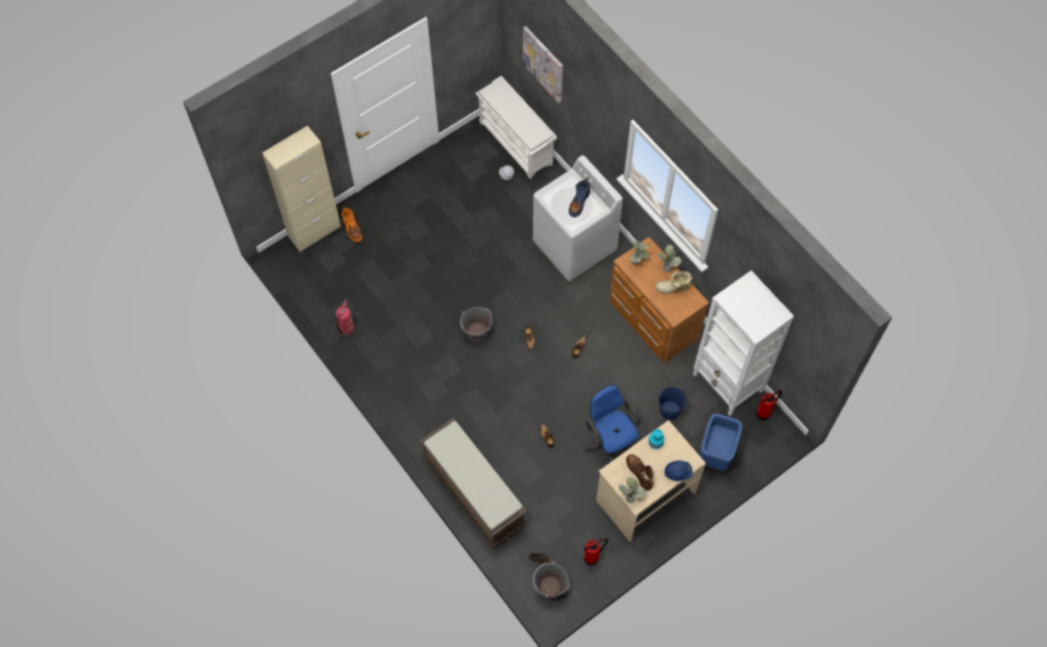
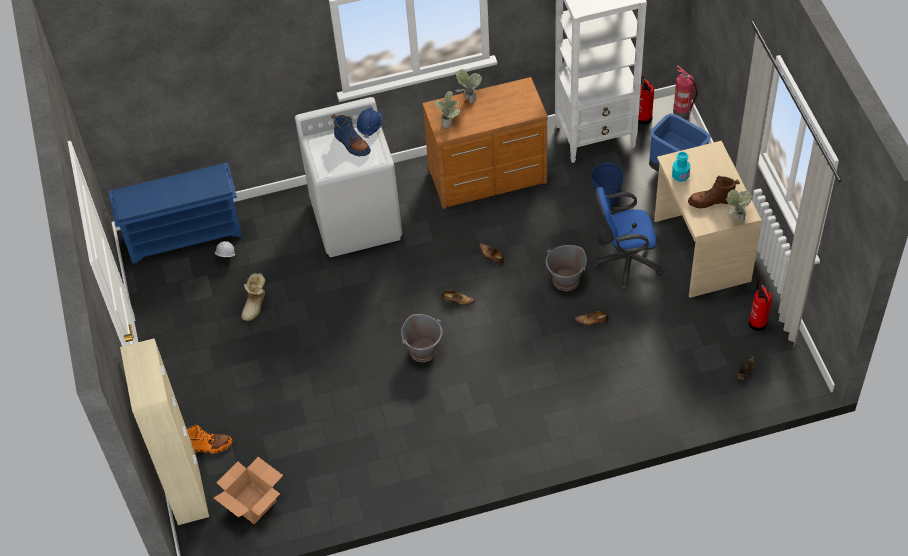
camera: 65 degrees left, 10 degrees down
fire extinguisher [336,300,355,336] -> fire extinguisher moved to [673,66,697,118]
brown bench [419,418,527,548] -> none
white shoe rack [476,76,557,179] -> blue shoe rack [109,163,242,264]
picture [523,26,563,103] -> none
grey bucket [533,561,569,599] -> grey bucket moved to [546,245,587,291]
boot [655,271,692,294] -> boot moved to [241,273,266,321]
blue hard hat [664,460,693,481] -> blue hard hat moved to [357,107,383,138]
none -> cardboard box [214,457,283,524]

